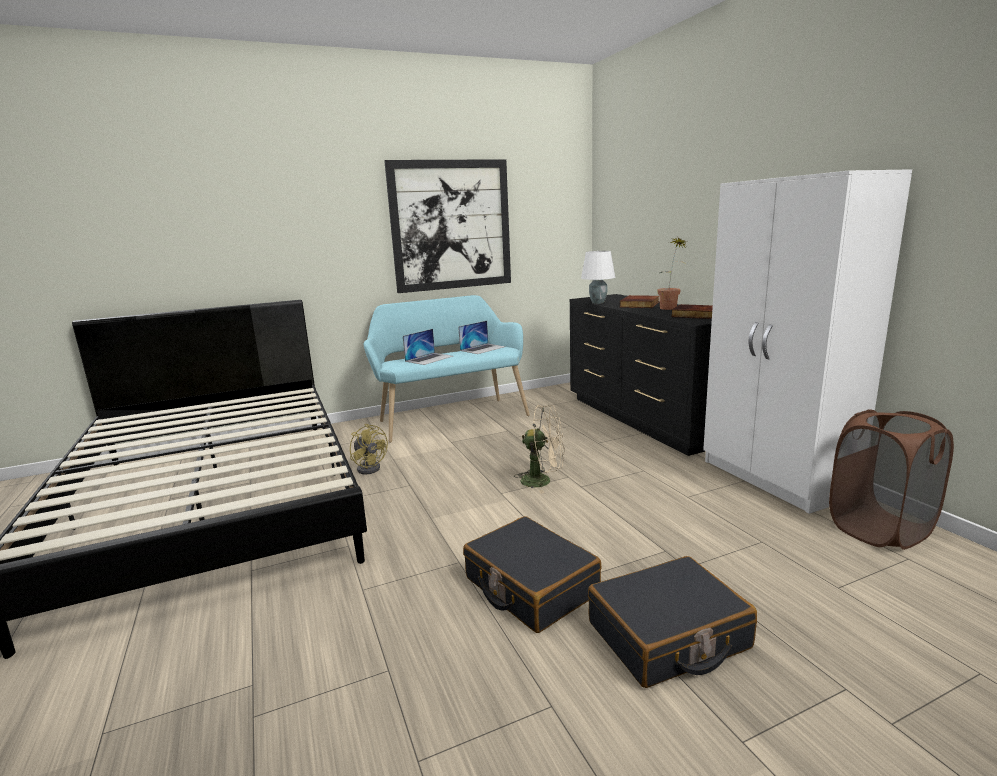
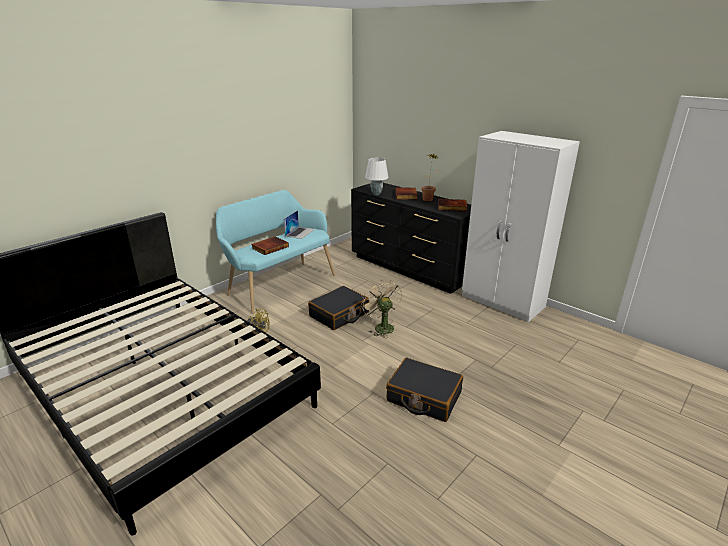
camera: 25 degrees left, 10 degrees up
picture [384,159,511,293] -> none
laptop [403,329,453,365] -> book [252,236,289,255]
beige fan [514,405,564,494] -> beige fan turned 105 degrees counterclockwise [360,280,402,337]
black suitcase [588,556,757,688] -> black suitcase moved to [308,286,369,330]
brown laundry basket [829,409,954,550] -> none

